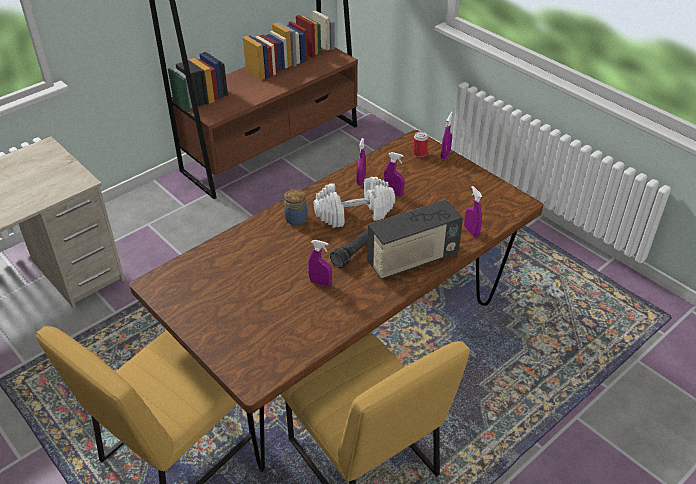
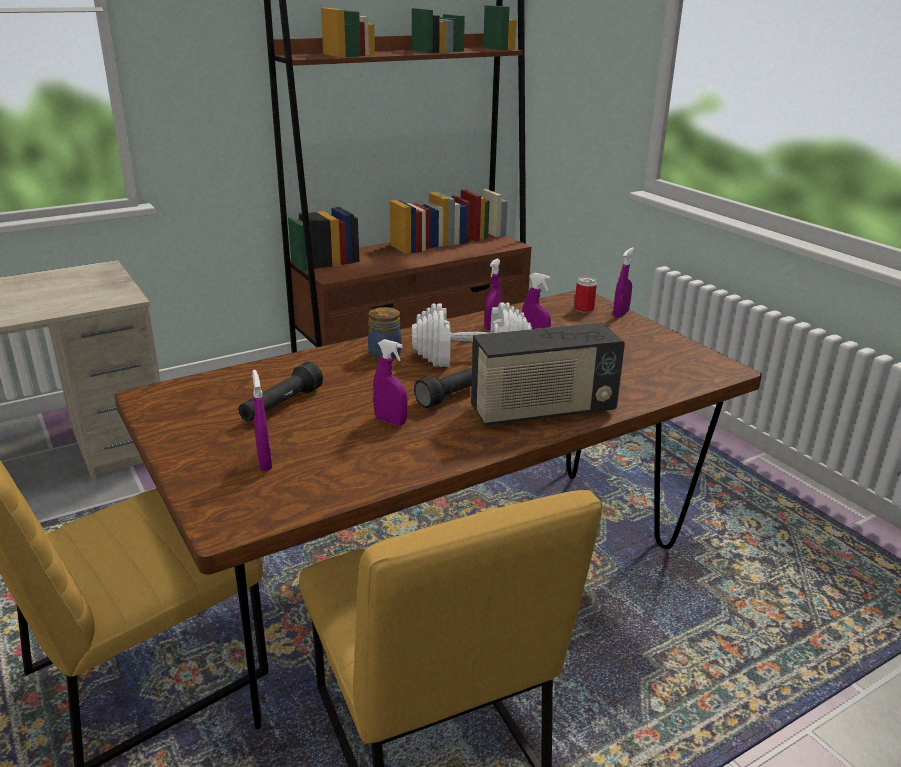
camera: 10 degrees right, 15 degrees down
purple spray bottle [464,186,483,237] -> purple spray bottle moved to [252,370,272,471]
none -> black flashlight [239,361,323,421]

